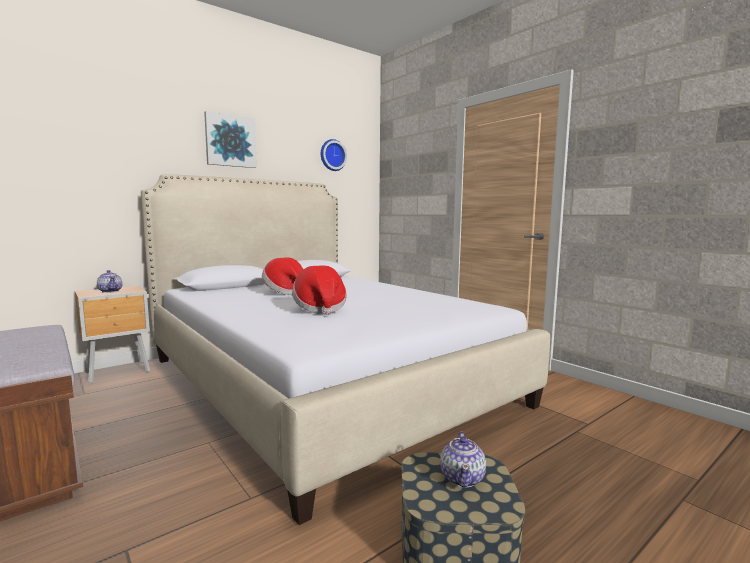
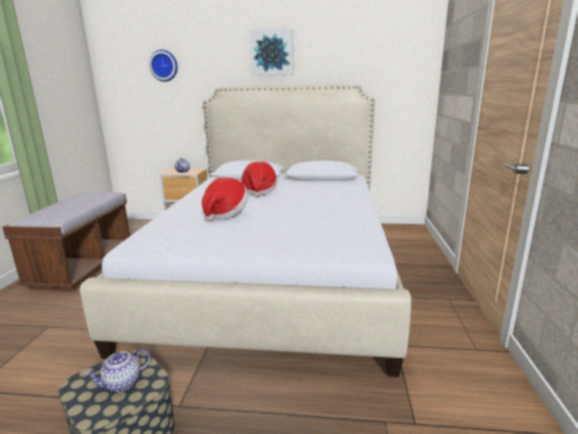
camera: 45 degrees right, 10 degrees up
wall clock [321,139,347,171] -> wall clock moved to [149,50,178,82]

